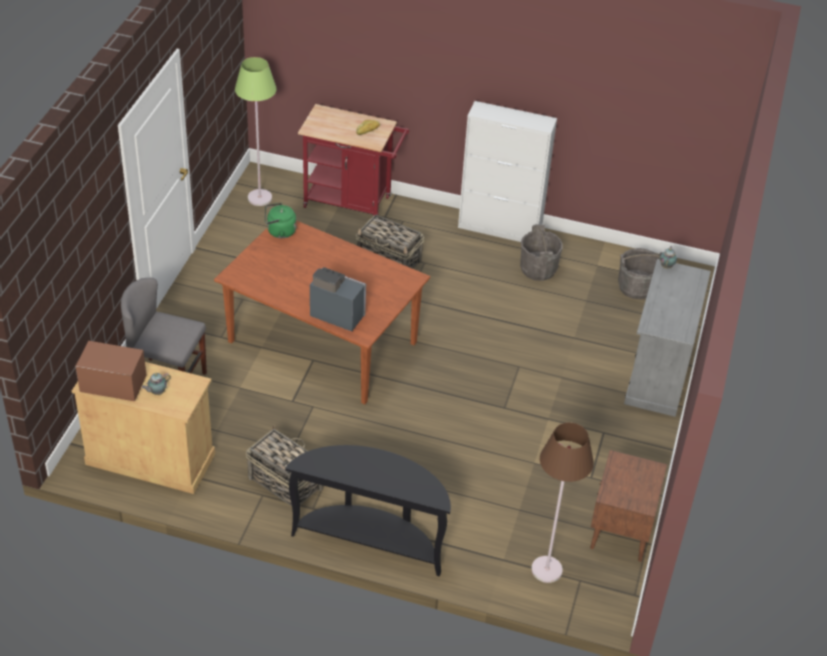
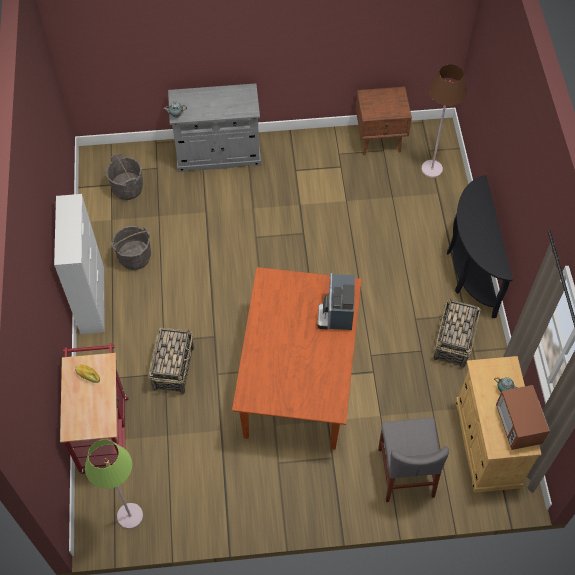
camera: 110 degrees left, 15 degrees up
green kettle [265,203,297,238] -> none

